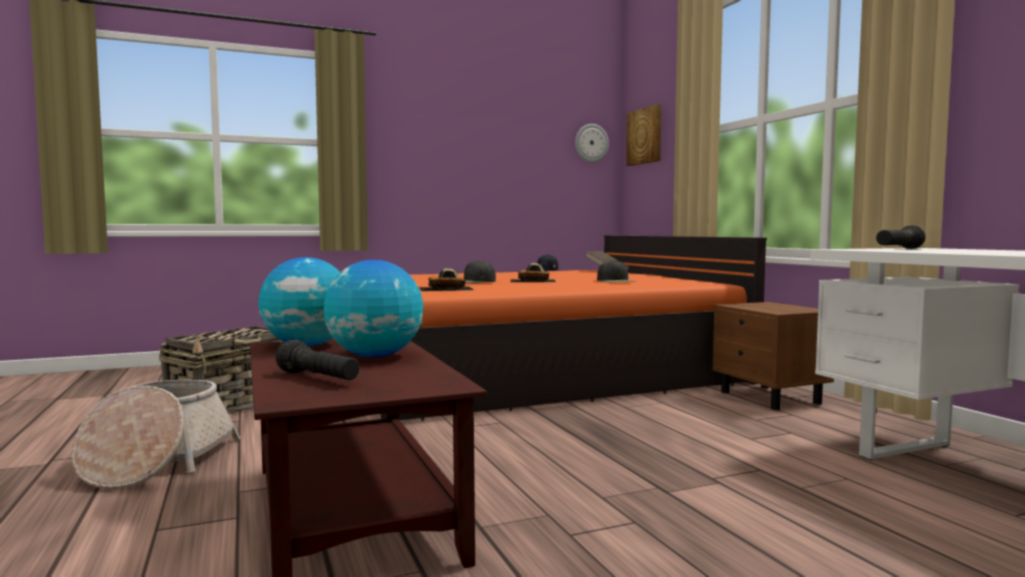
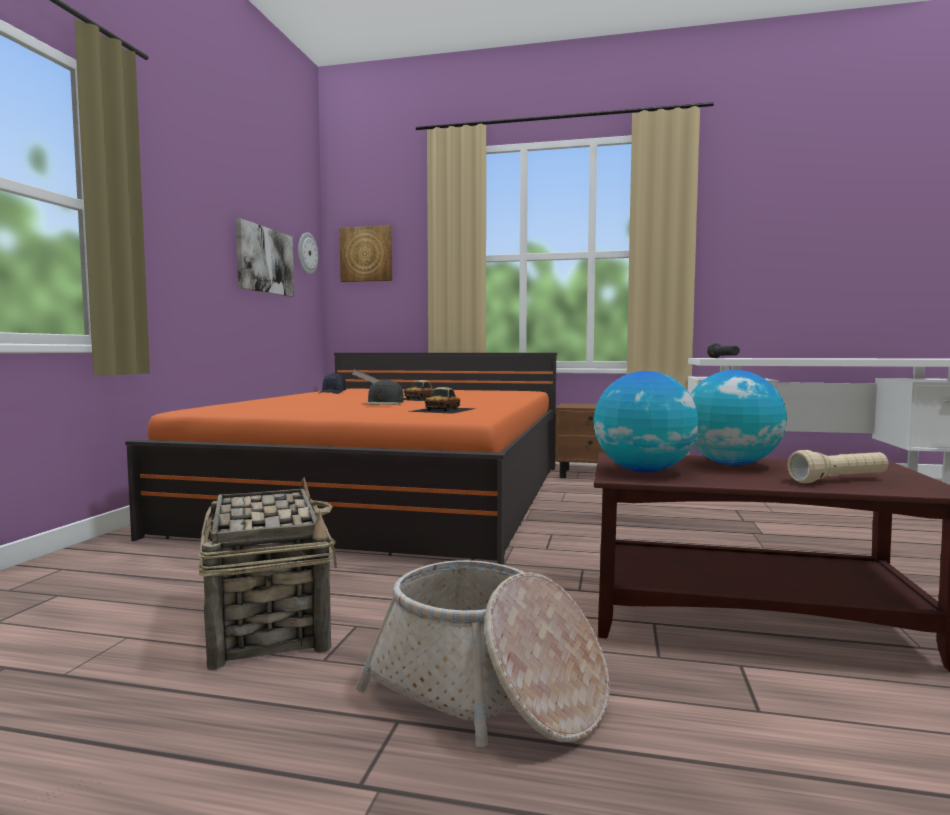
camera: 55 degrees left, 0 degrees up
black flashlight [276,340,360,380] -> beige flashlight [787,450,888,483]
black cap [597,260,635,282] -> none
none -> picture [236,218,294,297]

